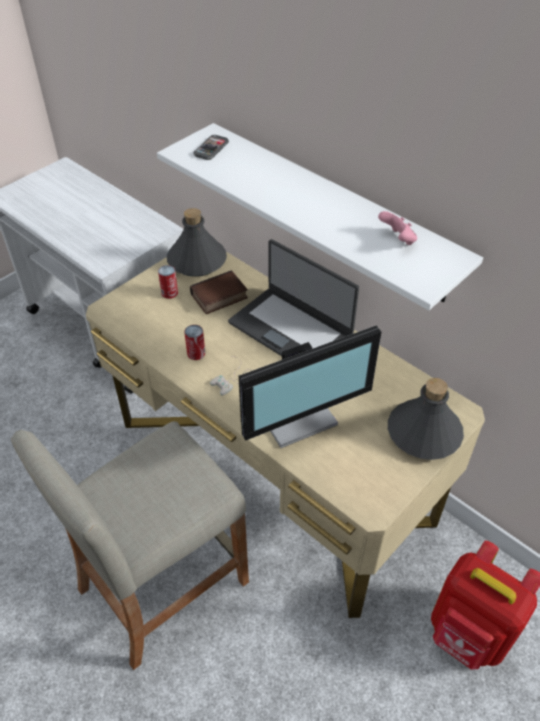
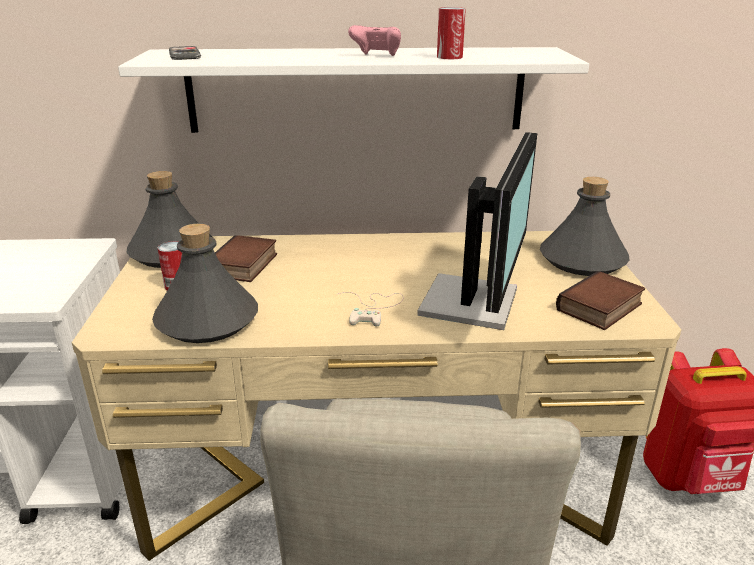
camera: 45 degrees left, 20 degrees down
can [184,325,205,360] -> can moved to [437,7,466,59]
laptop [228,239,359,356] -> none
pink game controller [378,211,417,245] -> pink game controller moved to [348,25,401,56]
none -> grey bottle [152,224,258,343]
none -> book [556,271,645,330]

